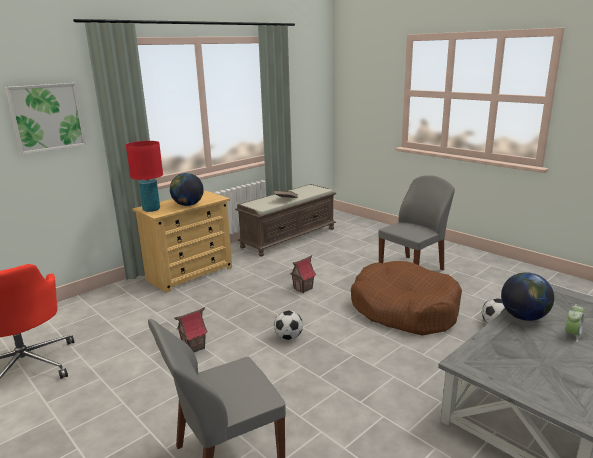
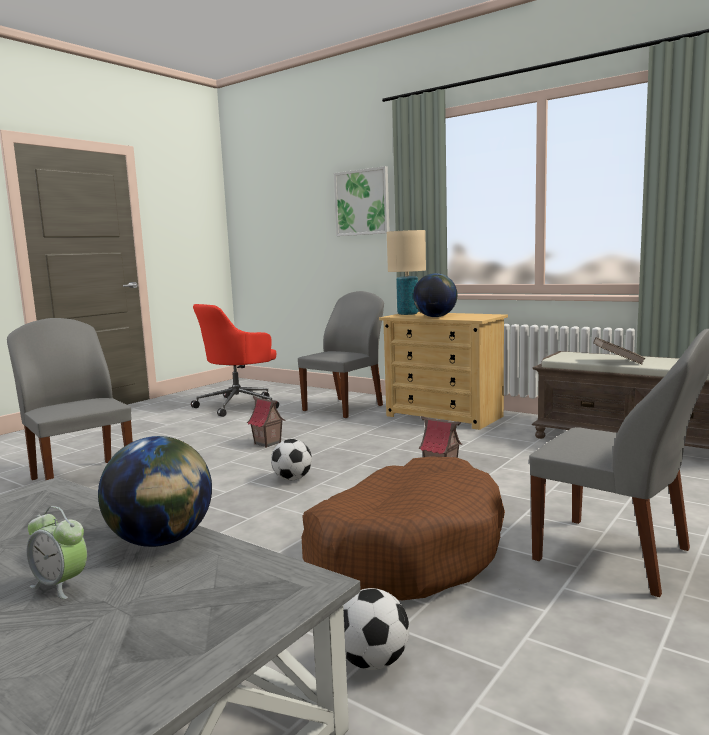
camera: 80 degrees right, 10 degrees down
red table lamp [126,141,163,212] -> beige table lamp [387,230,426,315]
none -> grey chair [298,291,384,418]

